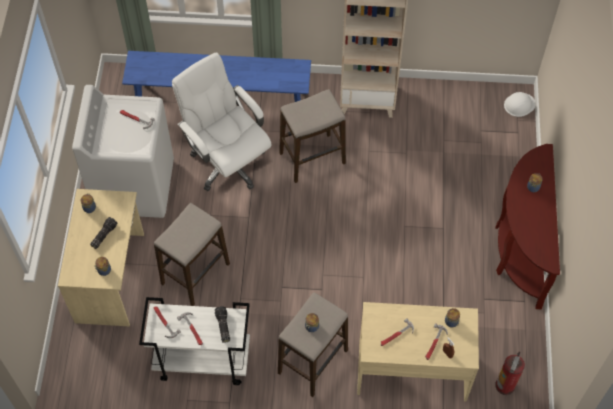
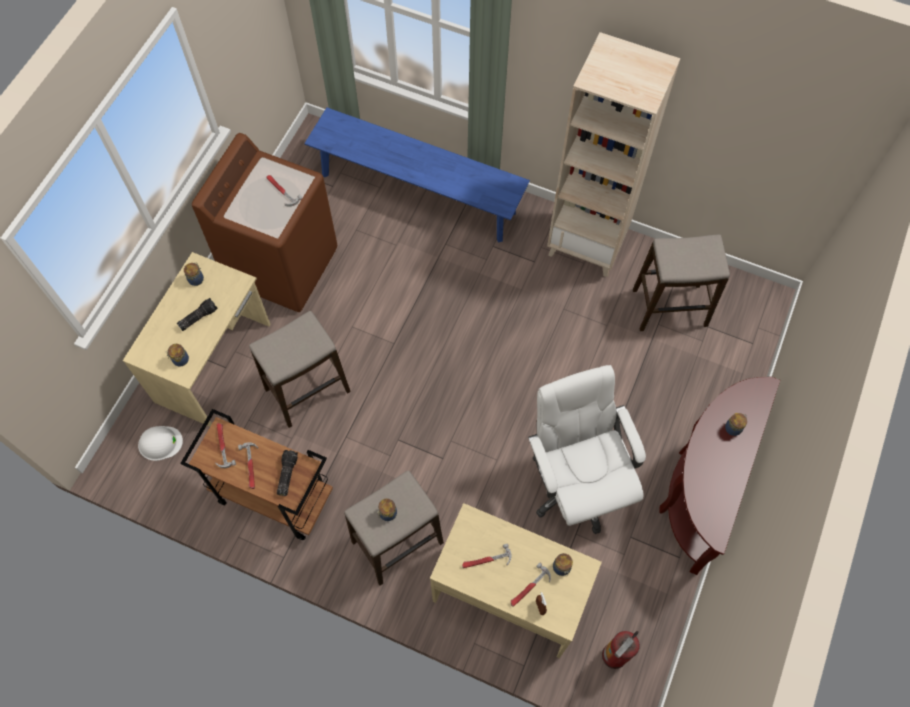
camera: 20 degrees right, 5 degrees up
white washing machine [72,85,174,218] -> brown washing machine [192,133,337,312]
white cart [139,297,250,385] -> brown cart [180,409,333,540]
white office chair [172,52,272,191] -> white office chair moved to [528,365,646,534]
stool [279,89,346,183] -> stool moved to [633,235,730,331]
white hard hat [504,92,535,117] -> white hard hat moved to [138,426,183,461]

